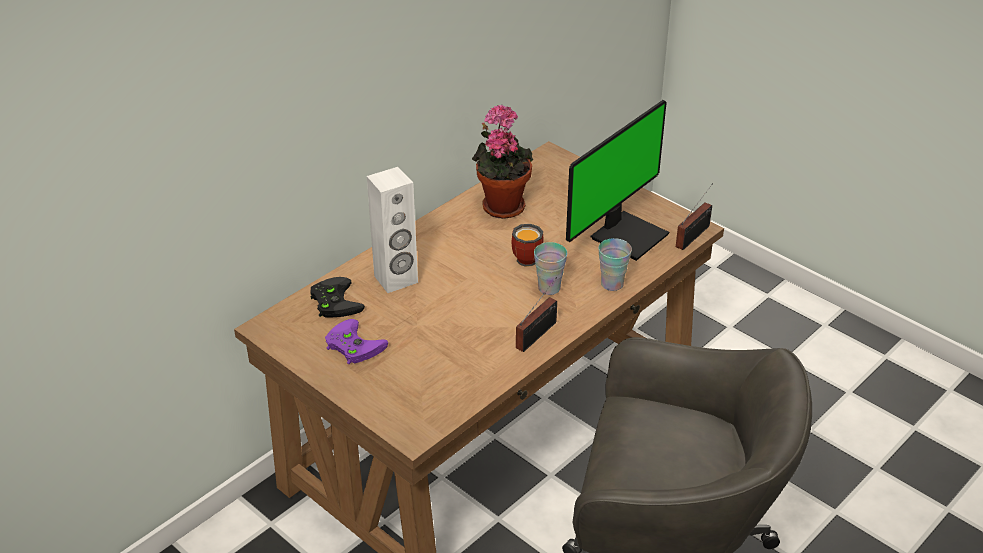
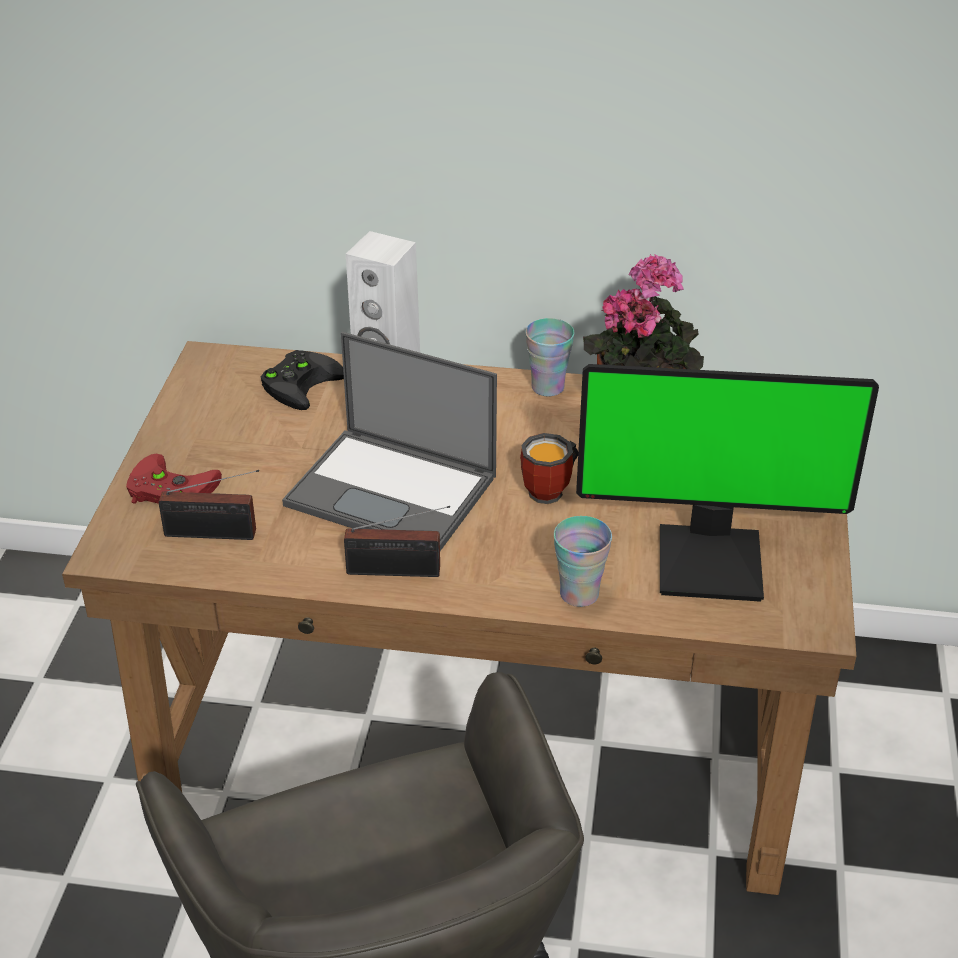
camera: 55 degrees right, 0 degrees up
purple game controller [325,319,388,364] -> none
cup [534,242,567,295] -> cup moved to [525,318,574,397]
radio [676,183,713,250] -> radio moved to [158,470,259,540]
none -> red game controller [126,454,222,504]
none -> laptop [282,332,497,551]

